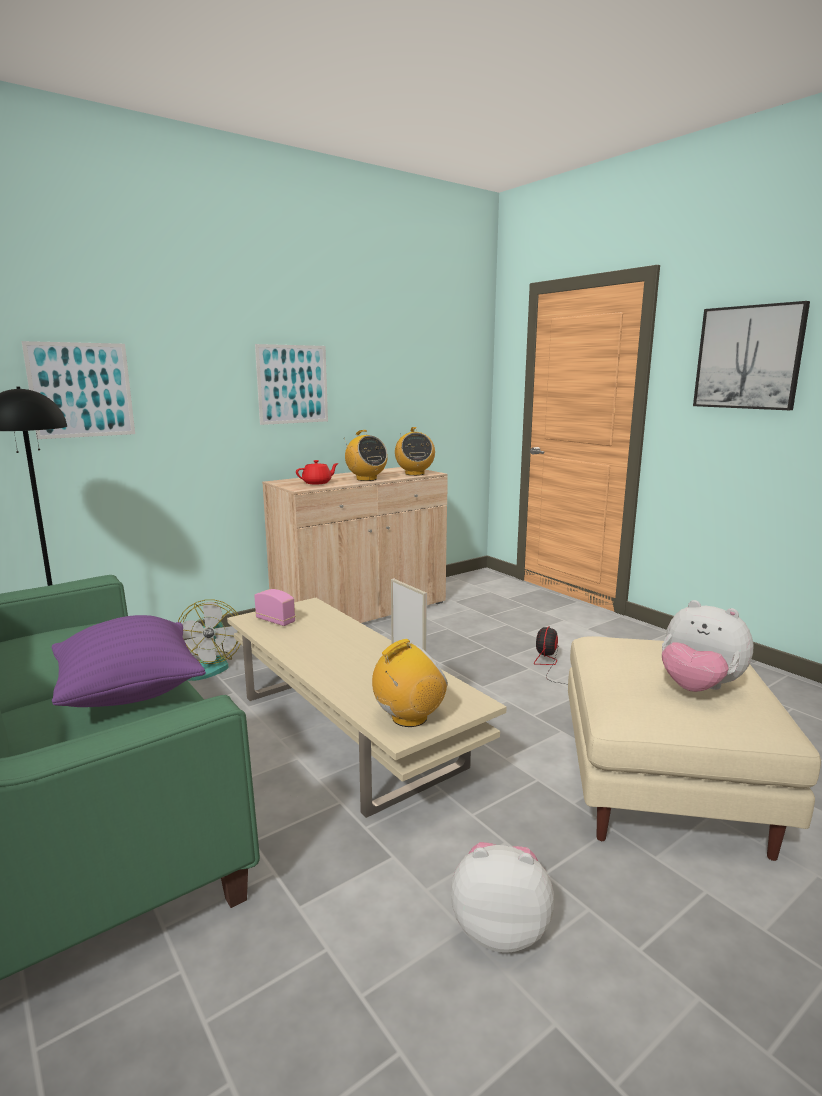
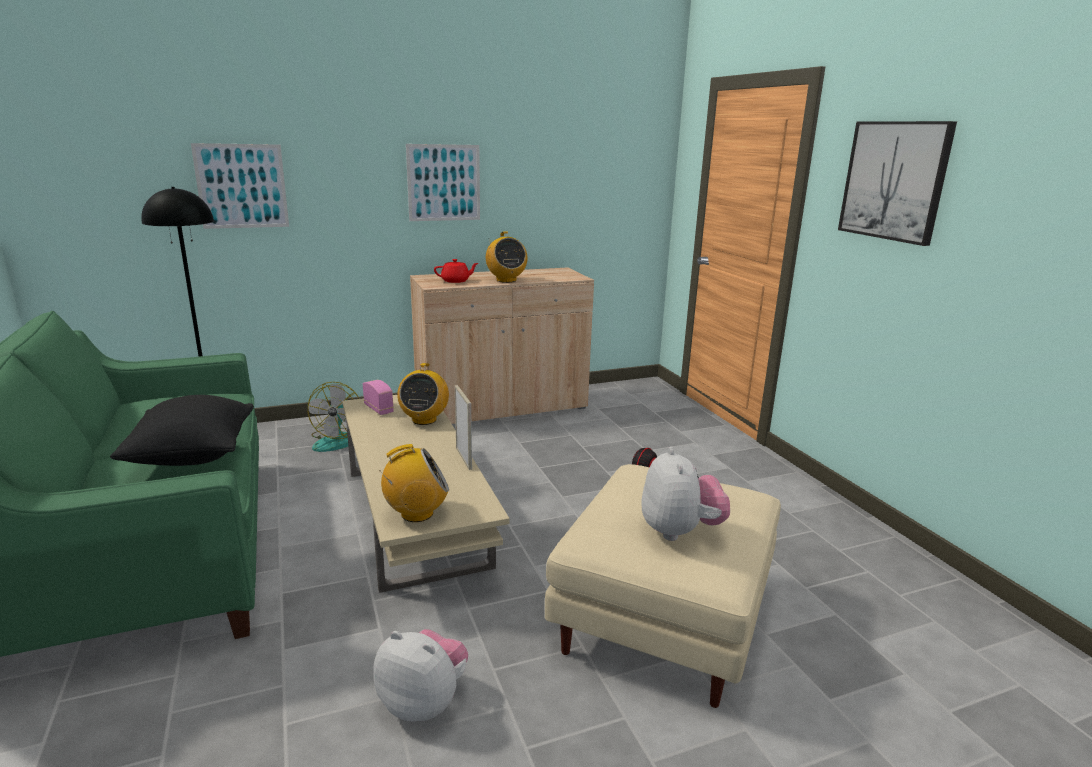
camera: 15 degrees right, 5 degrees up
purple pillow [52,615,206,707] -> black pillow [110,395,254,466]
radio [395,427,435,476] -> radio moved to [397,363,449,425]
plush toy [662,600,754,692] -> plush toy turned 150 degrees counterclockwise [642,447,730,541]

